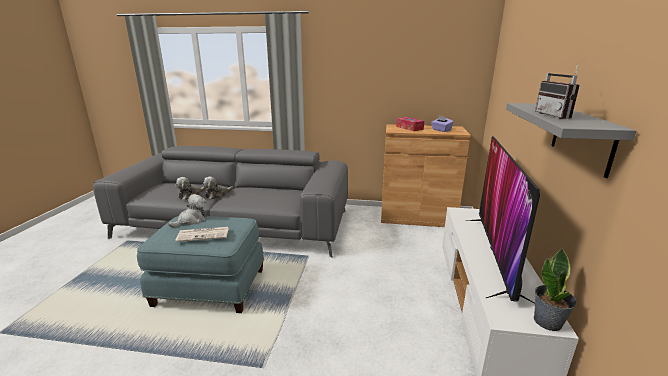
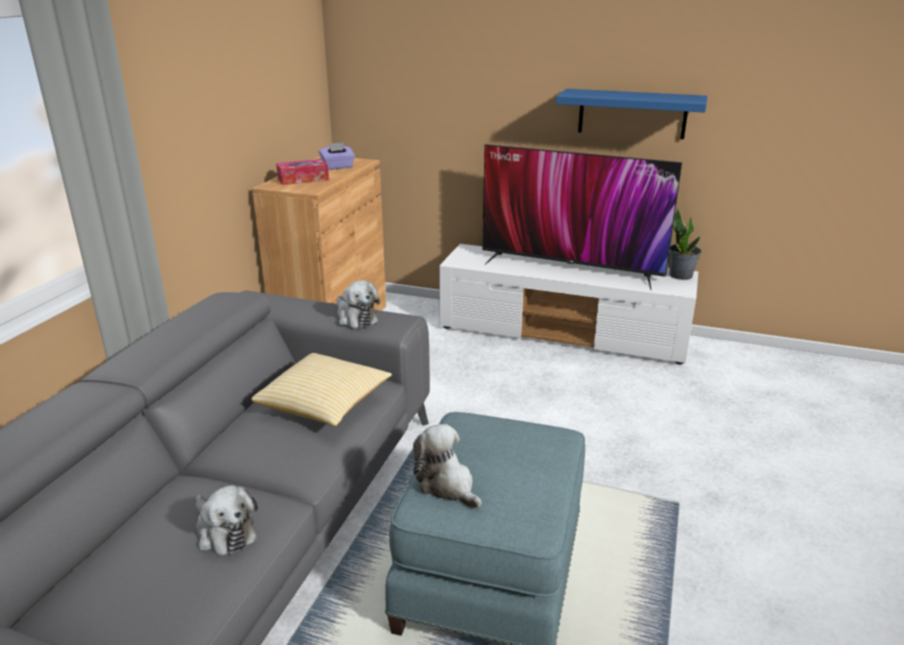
camera: 80 degrees left, 5 degrees up
newspaper [175,227,229,242] -> none
plush toy [202,177,233,200] -> plush toy moved to [337,280,380,328]
grey shelf [506,103,636,178] -> blue shelf [556,89,708,139]
radio [535,62,580,119] -> none
none -> pillow [251,353,392,426]

